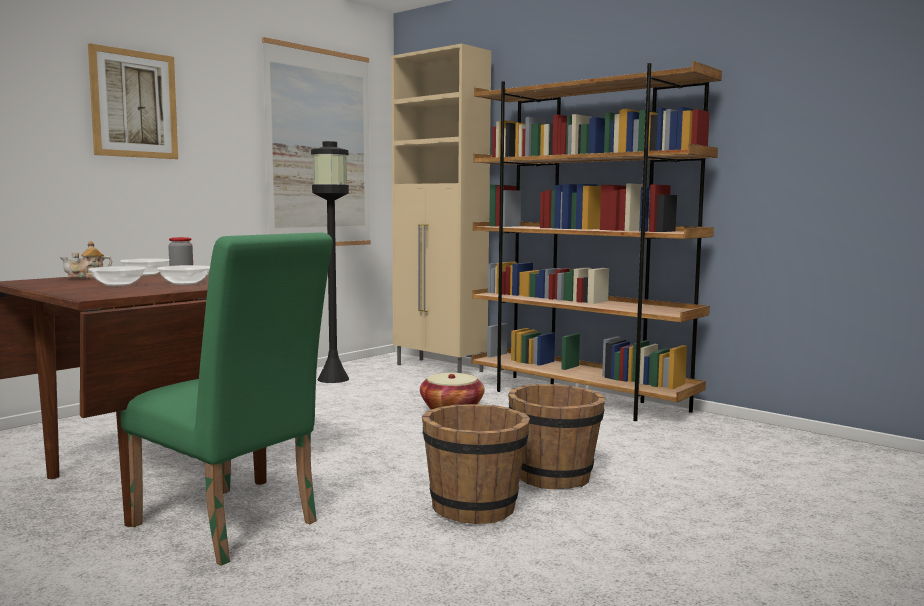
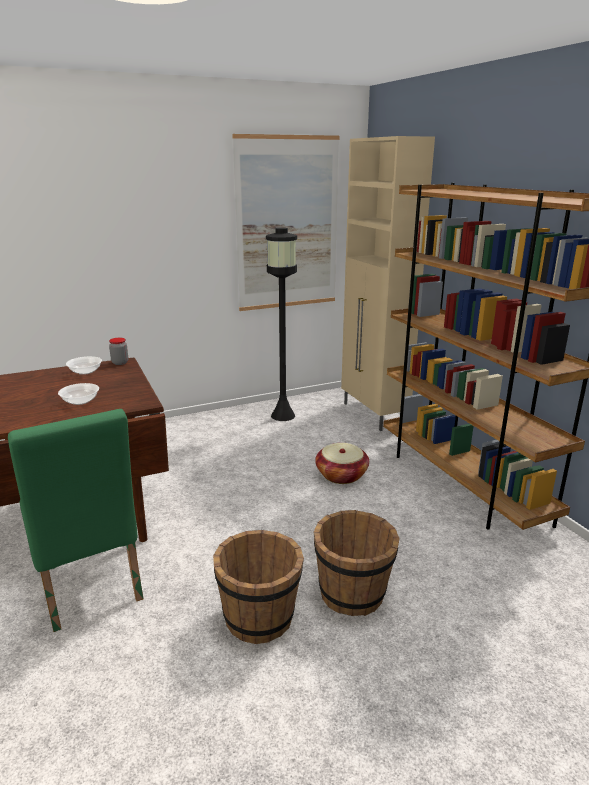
camera: 25 degrees right, 15 degrees up
teapot [60,241,112,279] -> none
picture [88,43,178,159] -> none
bowl [89,266,146,286] -> none

